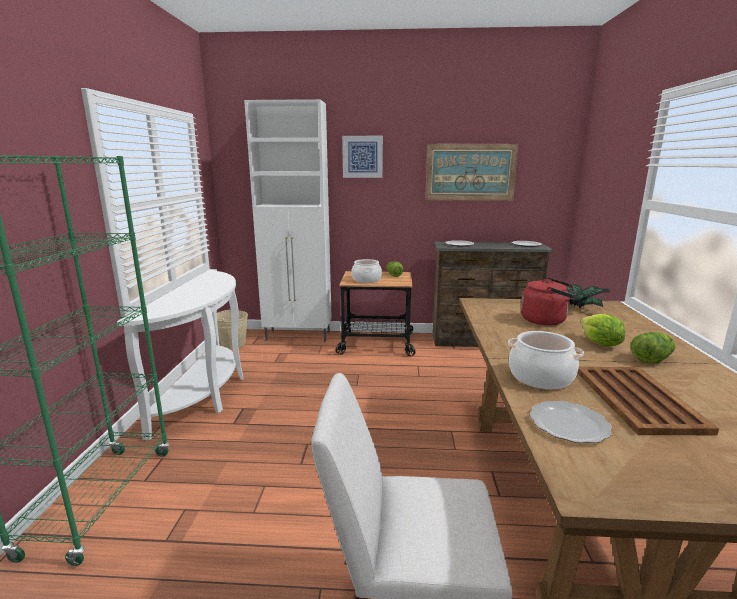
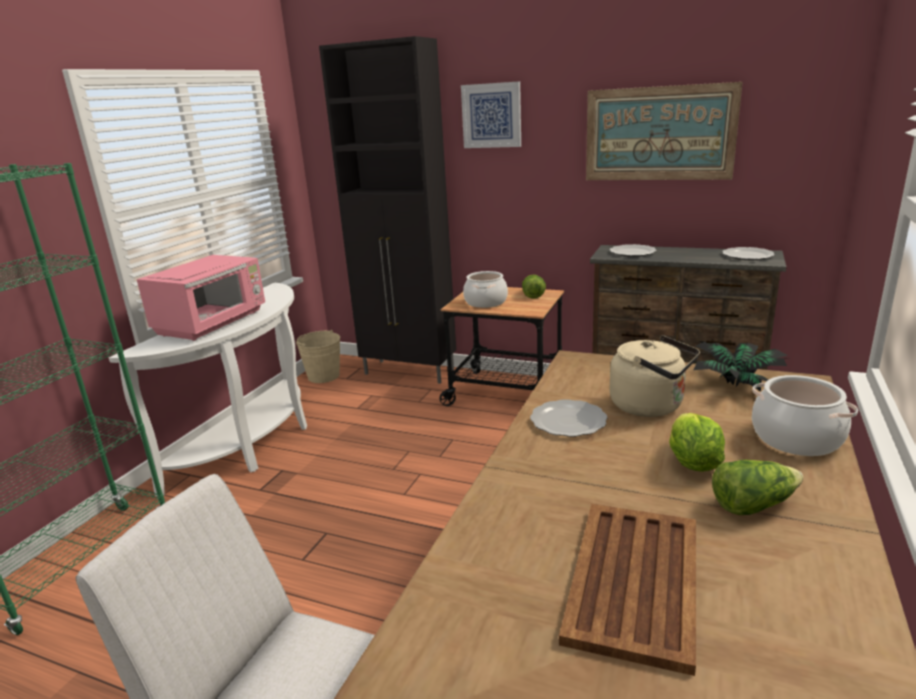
camera: 20 degrees right, 5 degrees up
white cabinet [244,99,332,342] -> black cabinet [319,36,456,384]
cooking pot [508,331,584,389] -> cooking pot moved to [752,375,858,456]
red kettle [521,277,576,325] -> beige kettle [609,335,700,417]
plate [530,401,612,443] -> plate moved to [530,399,608,437]
none -> pink microwave [137,255,265,341]

